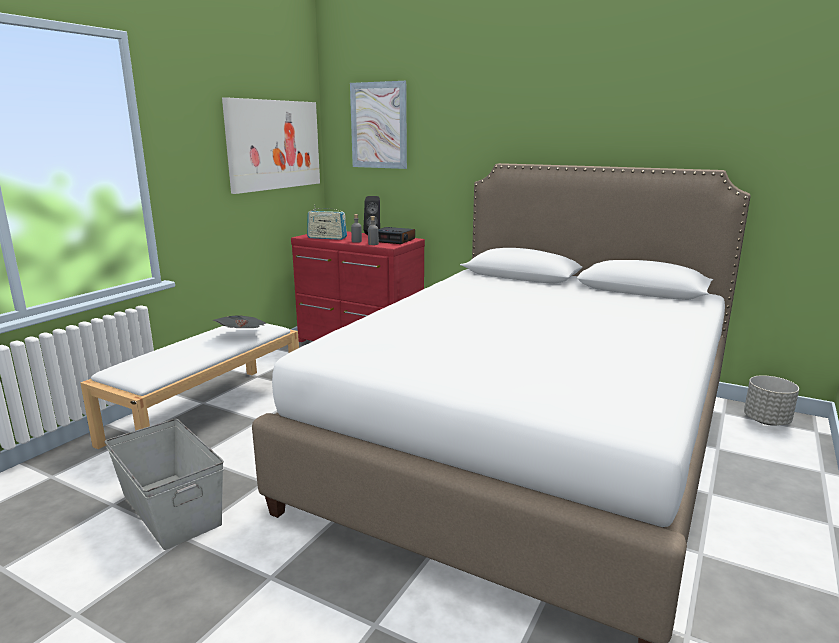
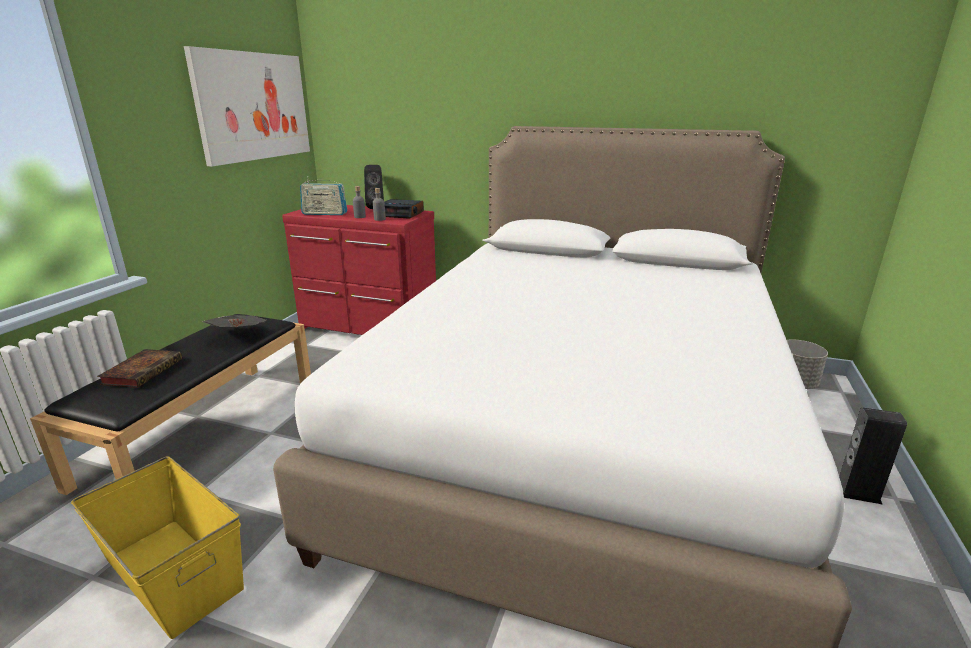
camera: 10 degrees left, 5 degrees up
white bench [80,323,299,449] -> black bench [30,314,311,495]
grey storage box [105,419,224,550] -> yellow storage box [71,456,244,639]
picture [350,81,407,169] -> none
none -> book [97,349,182,388]
none -> speaker [839,407,907,505]

